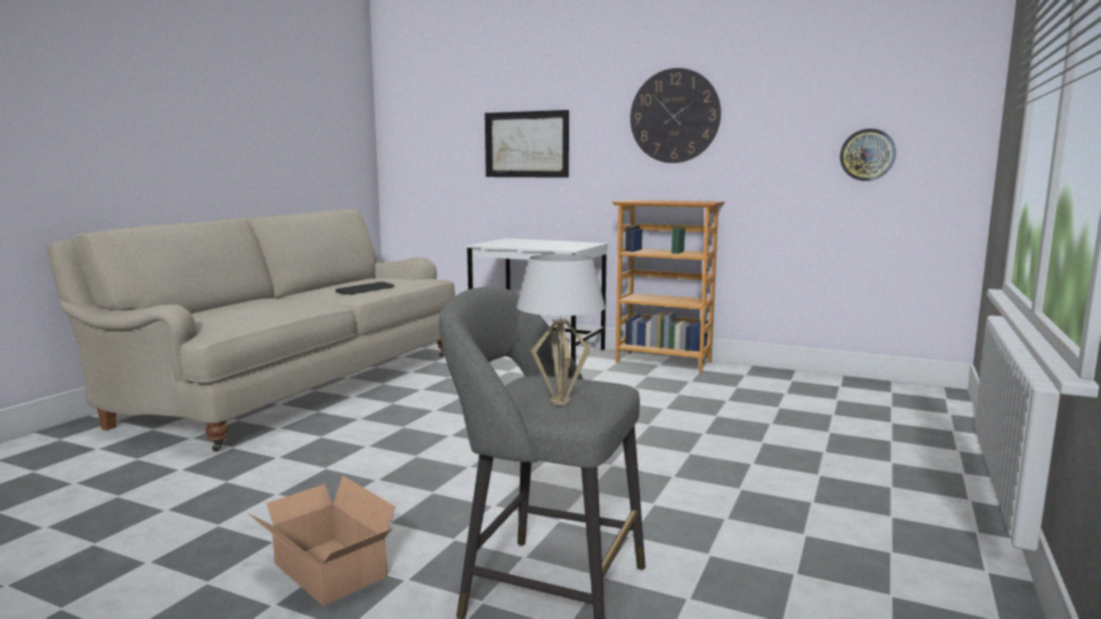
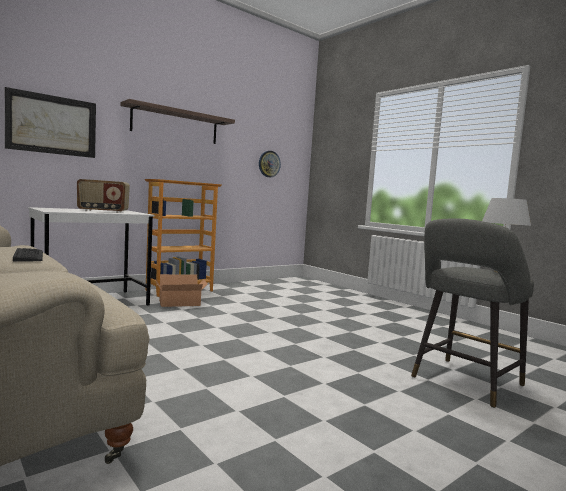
camera: 65 degrees left, 5 degrees down
cardboard box [247,476,395,606] -> cardboard box moved to [155,274,208,307]
wall clock [630,68,721,163] -> shelf [120,99,235,144]
none -> radio [77,179,130,213]

